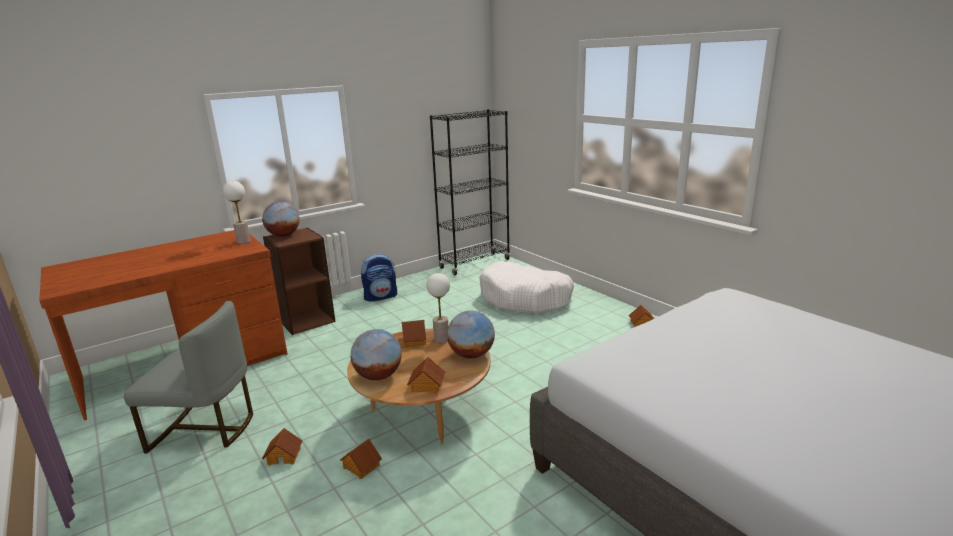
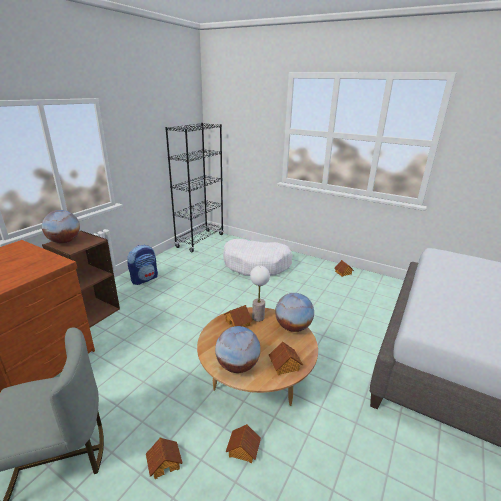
camera: 25 degrees left, 5 degrees up
table lamp [223,181,251,244] -> none

